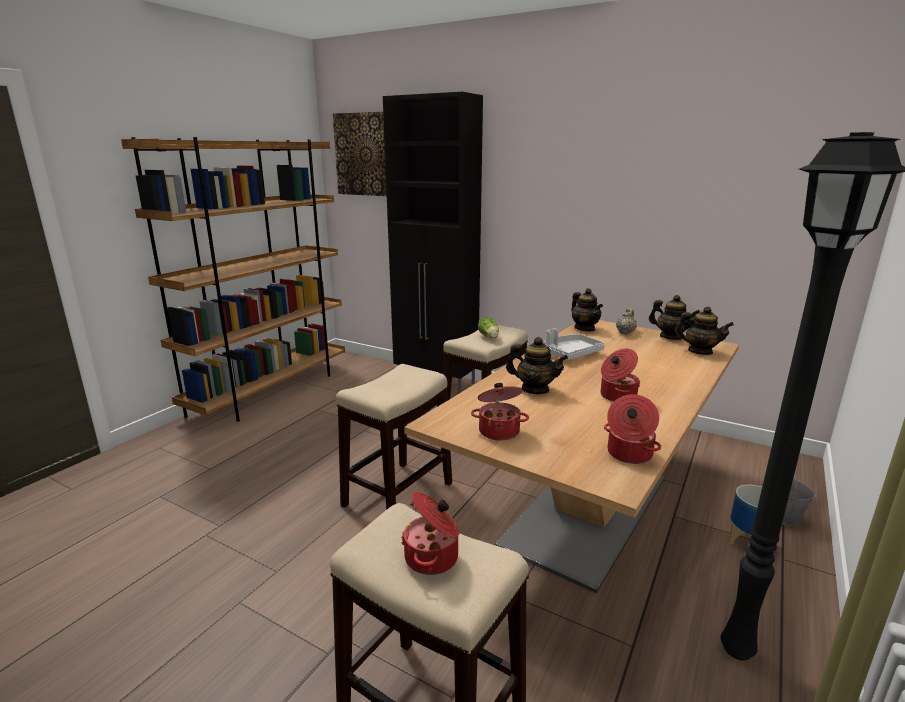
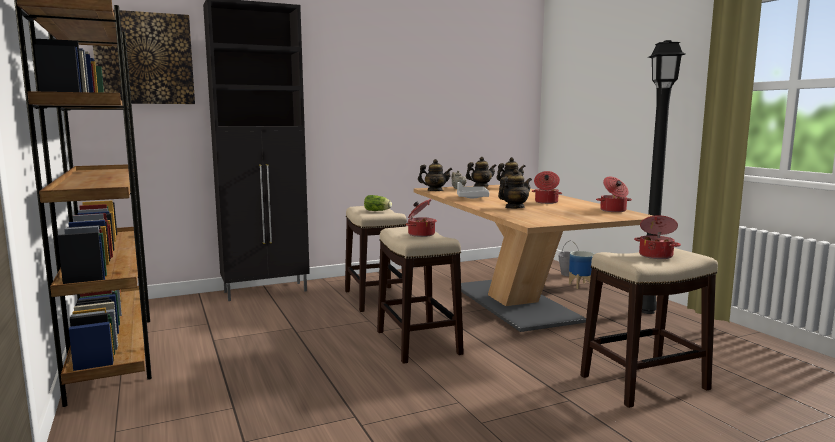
camera: 55 degrees left, 10 degrees down
cooking pot [471,383,529,441] -> cooking pot moved to [406,199,437,237]

